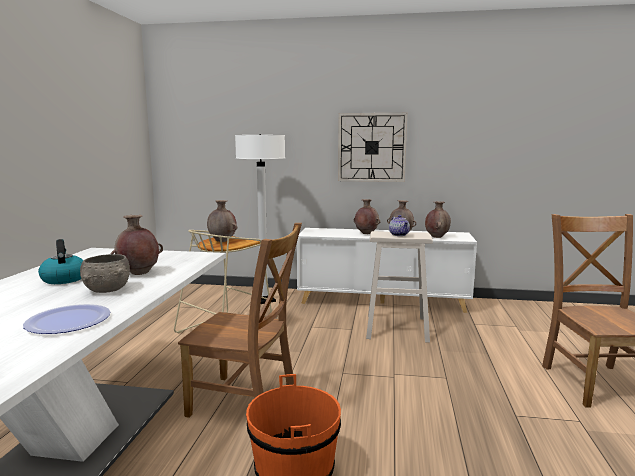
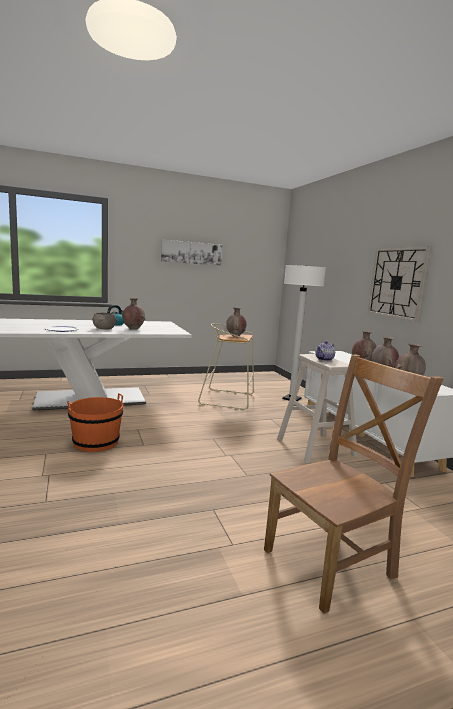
camera: 60 degrees right, 0 degrees up
brown chair [178,223,302,418] -> none
none -> picture [161,240,222,266]

